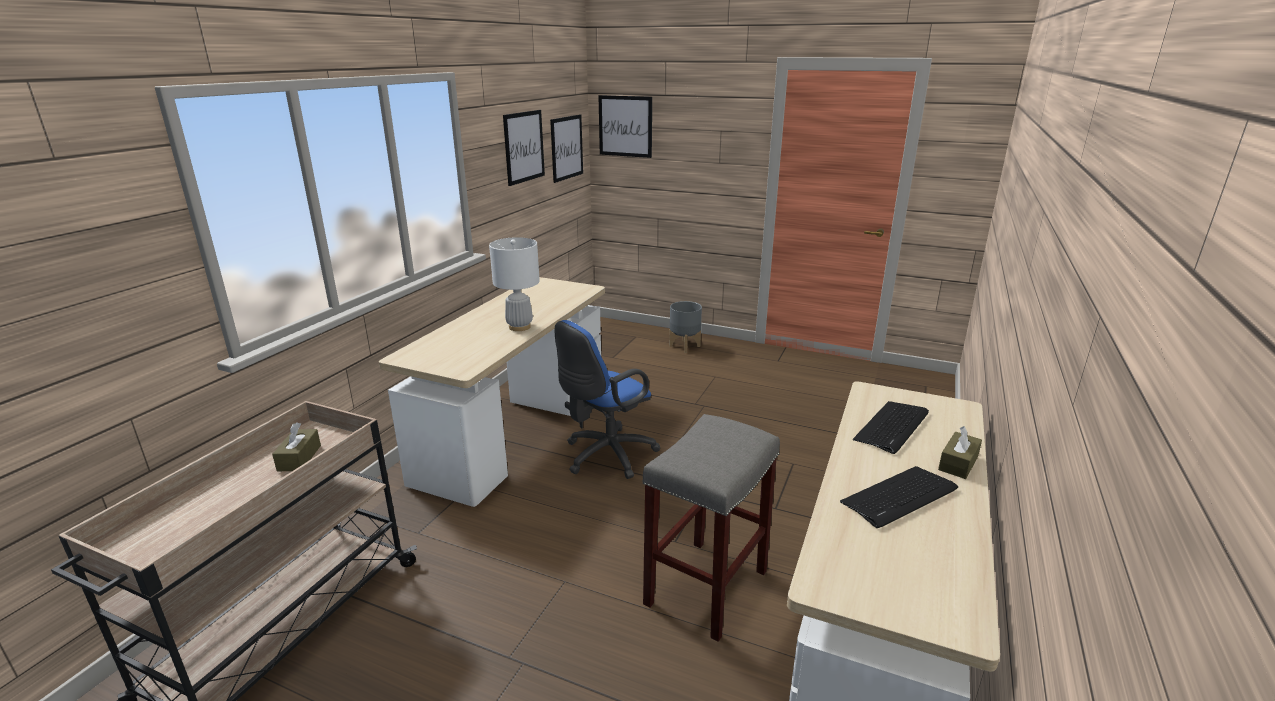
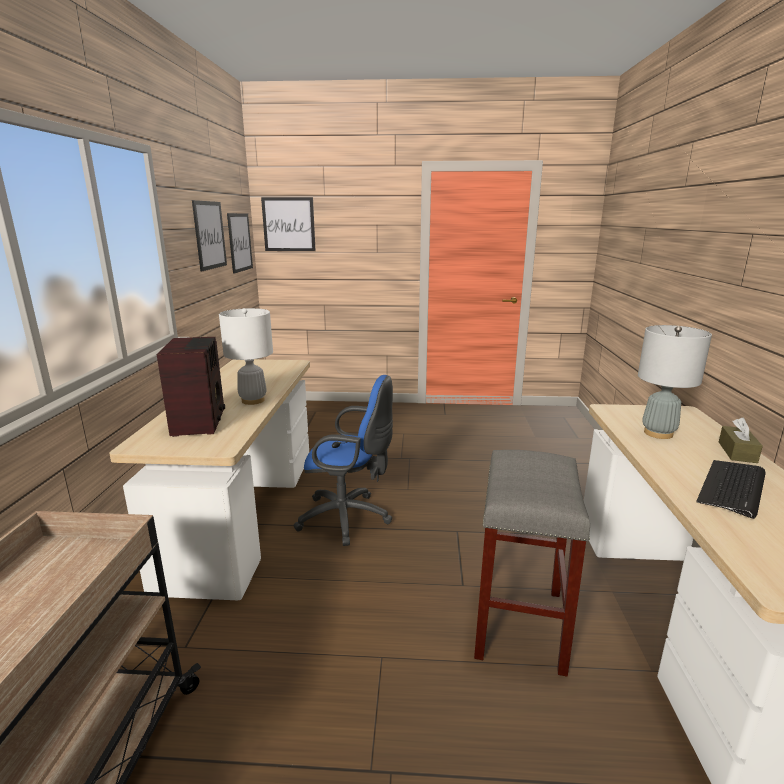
camera: 20 degrees left, 5 degrees down
brown tissue box [272,422,321,471] -> none
blue office chair [555,320,660,479] -> blue office chair turned 105 degrees counterclockwise [294,375,393,546]
grey planter [669,301,702,353] -> none
keyboard [853,401,929,454] -> grey table lamp [638,325,712,439]
none -> radio [157,337,225,437]

